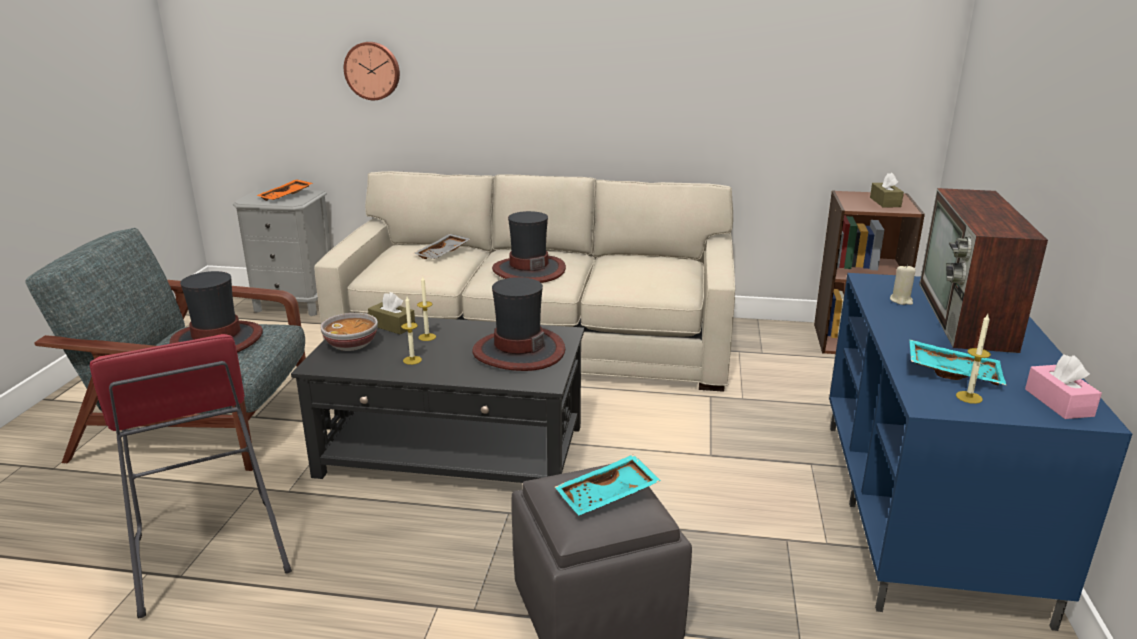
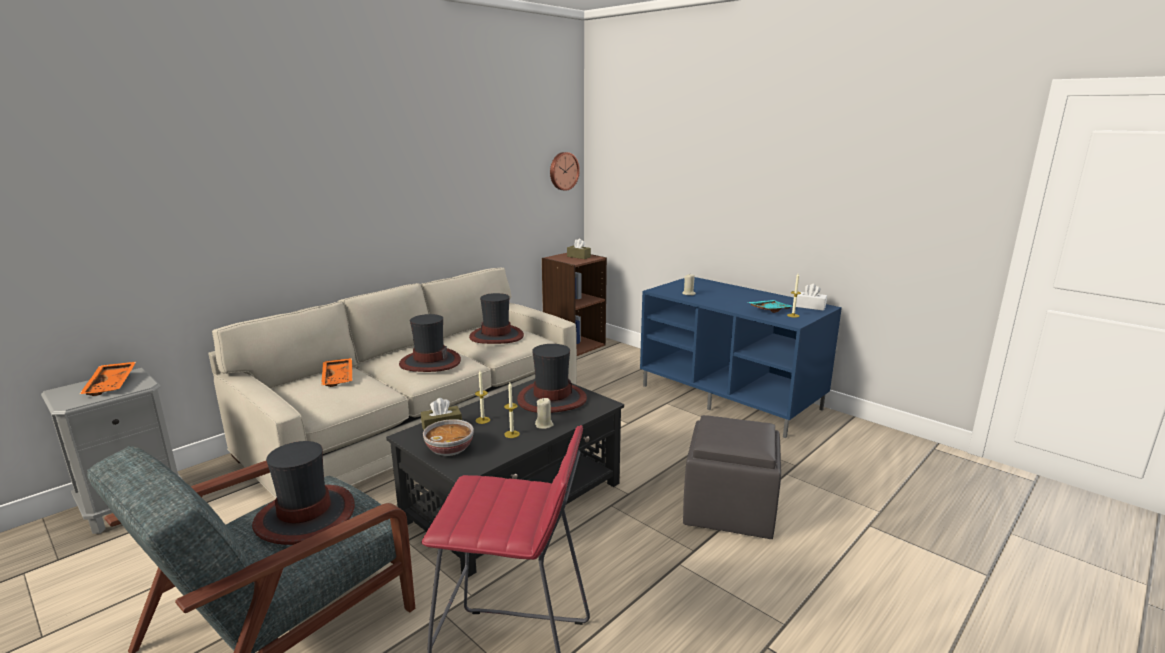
camera: 55 degrees left, 5 degrees down
wall clock [344,42,400,100] -> wall clock moved to [550,152,580,191]
grey tray [413,234,470,259] -> orange tray [321,358,352,387]
turquoise tray [555,454,661,515] -> none
television [919,188,1048,353] -> none
pink tissue box [1025,355,1102,419] -> white tissue box [796,284,827,311]
none -> hat [469,293,524,344]
none -> beige candle [535,398,554,429]

